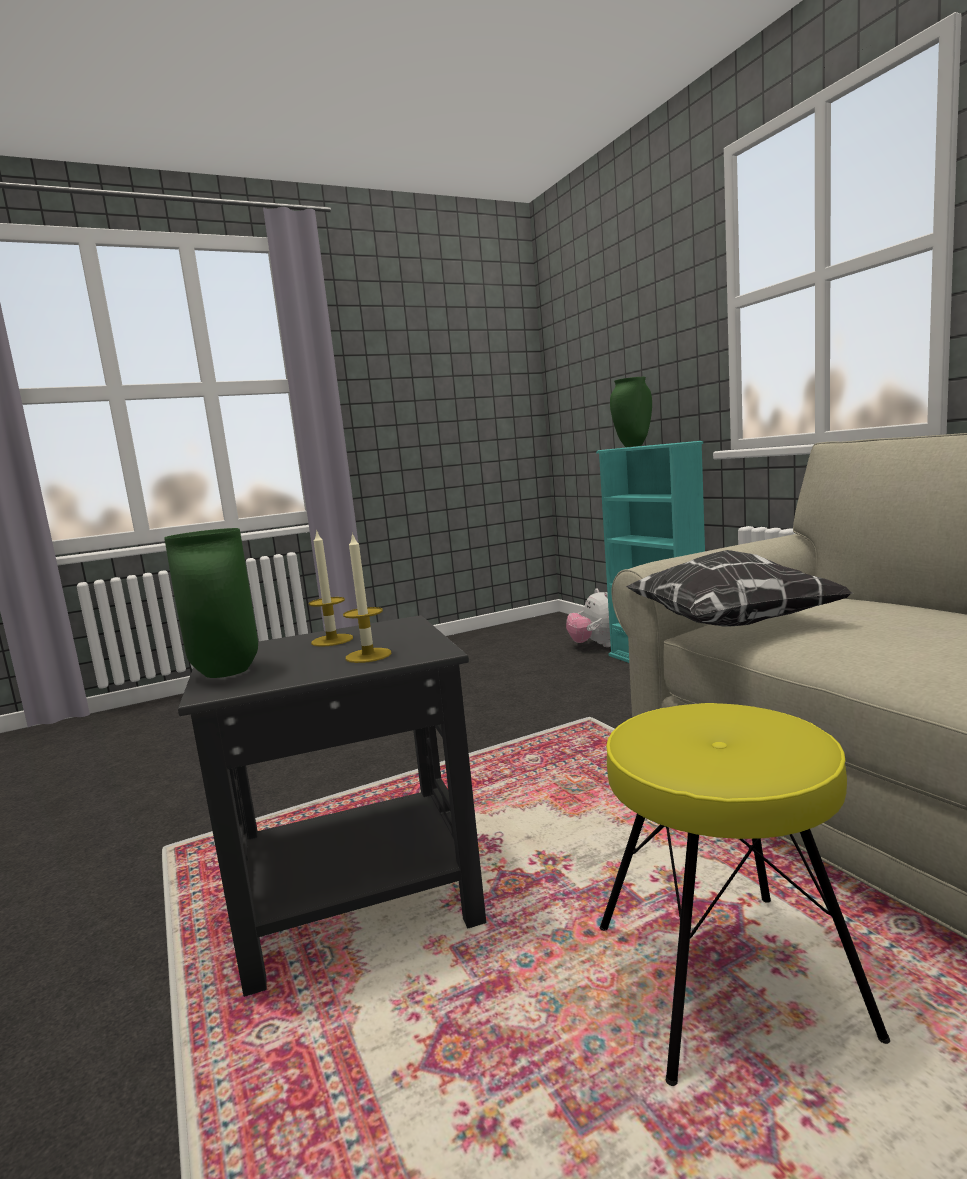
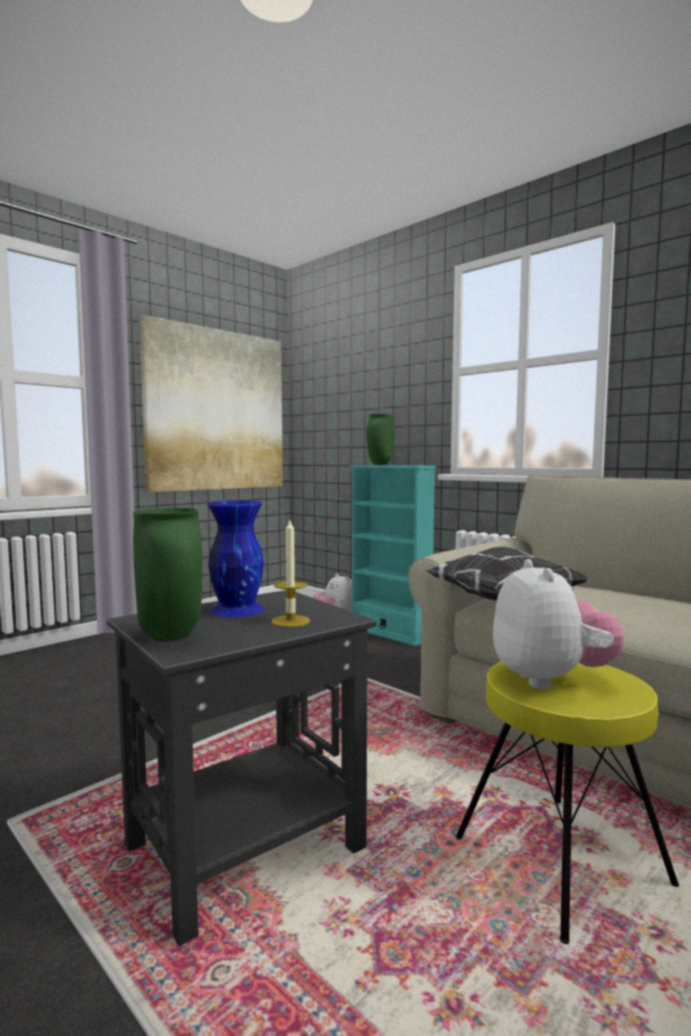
camera: 20 degrees left, 5 degrees down
candle [309,529,353,647] -> blue vase [208,501,264,617]
none -> picture [139,315,283,492]
none -> plush toy [493,559,623,690]

